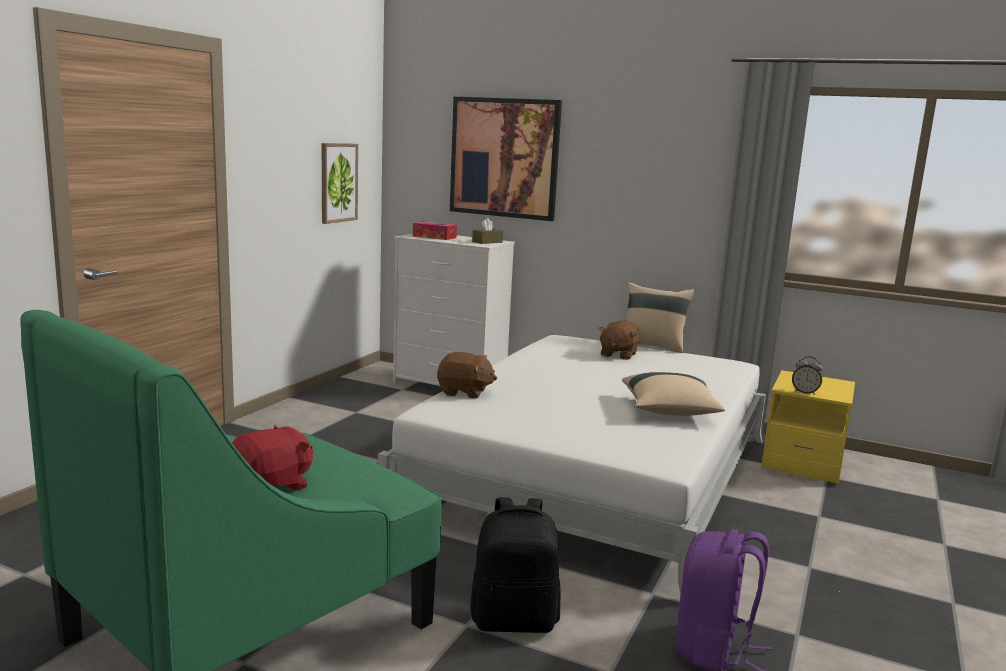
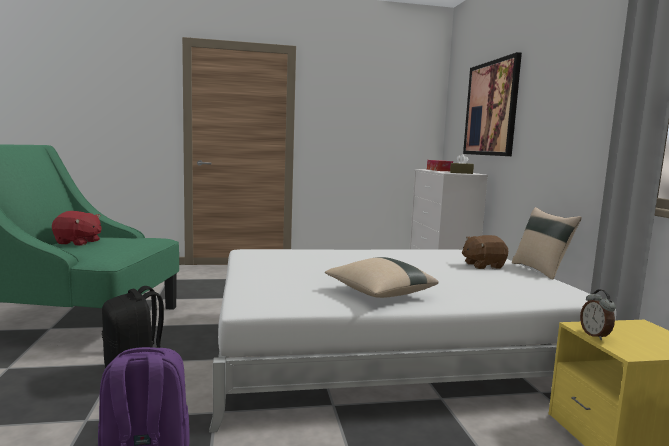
camera: 55 degrees right, 5 degrees down
picture [322,143,358,224] -> none
brown plush toy [437,352,497,398] -> none

